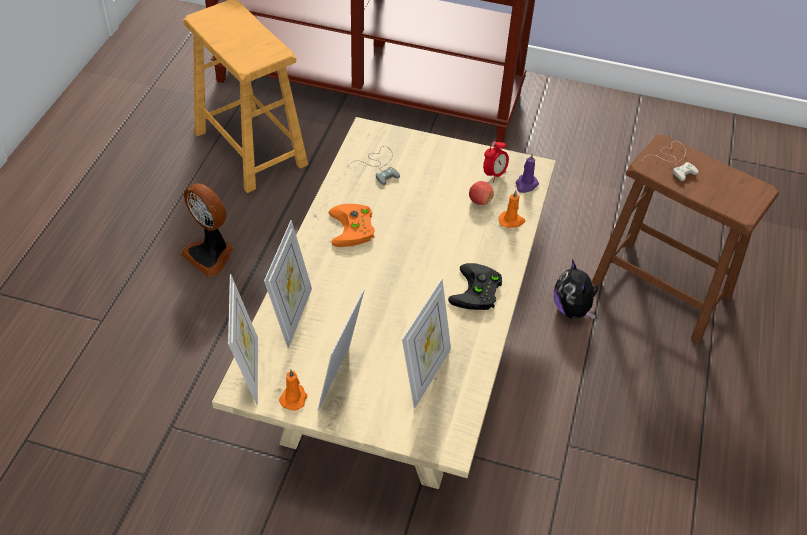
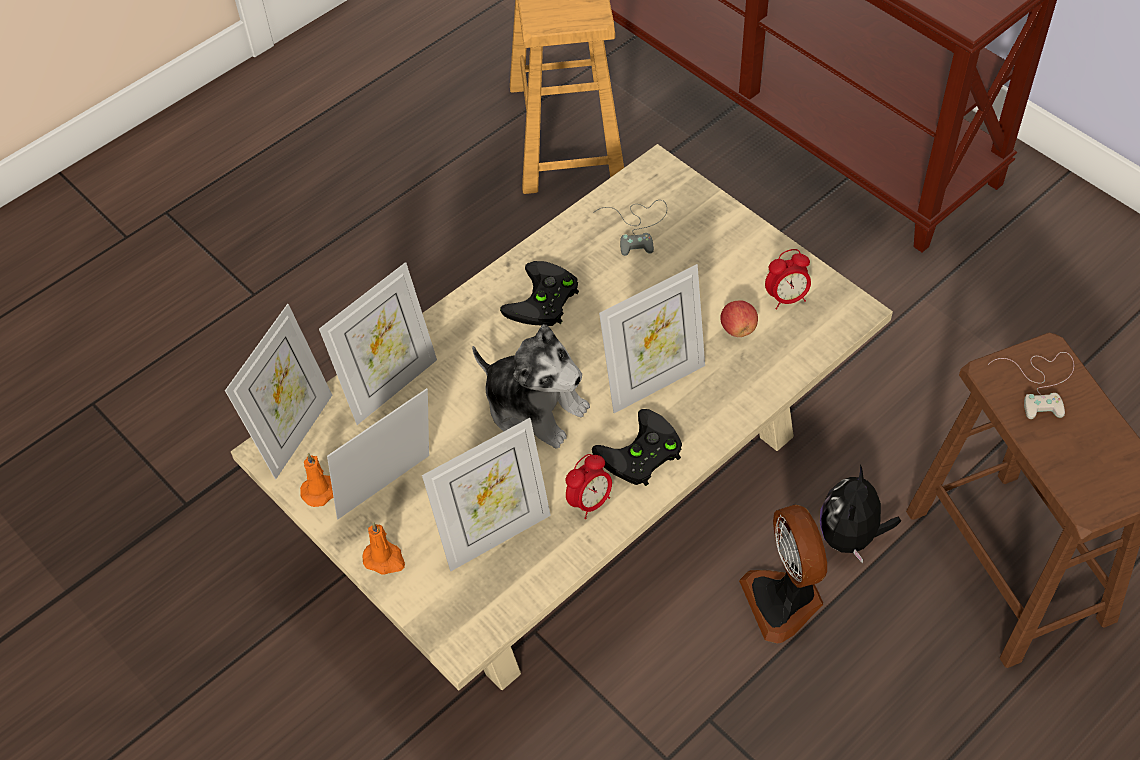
camera: 35 degrees right, 5 degrees up
fan [180,183,233,277] -> fan moved to [739,505,827,644]
orange game controller [329,204,375,247] -> black game controller [500,261,579,326]
orange candle [499,190,525,228] -> orange candle moved to [363,522,405,575]
purple candle [516,153,539,193] -> none
none -> plush toy [472,324,590,449]
none -> alarm clock [565,454,612,519]
none -> picture frame [599,264,705,413]

